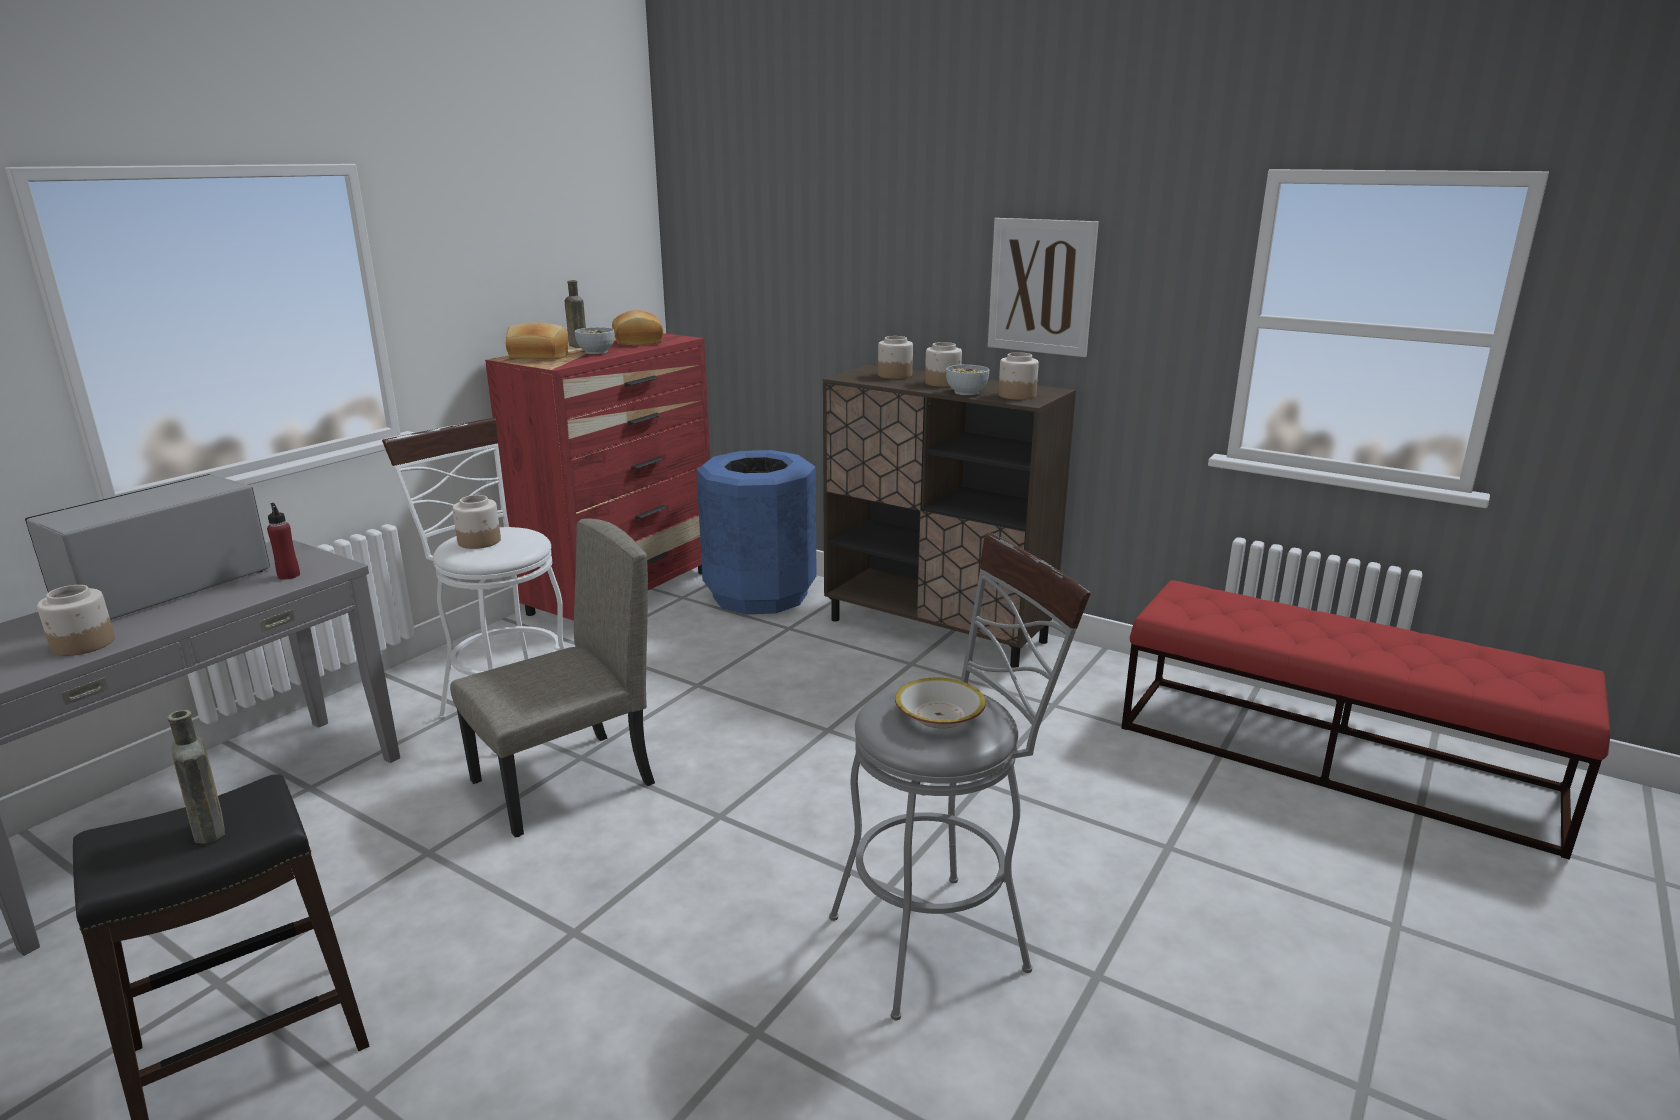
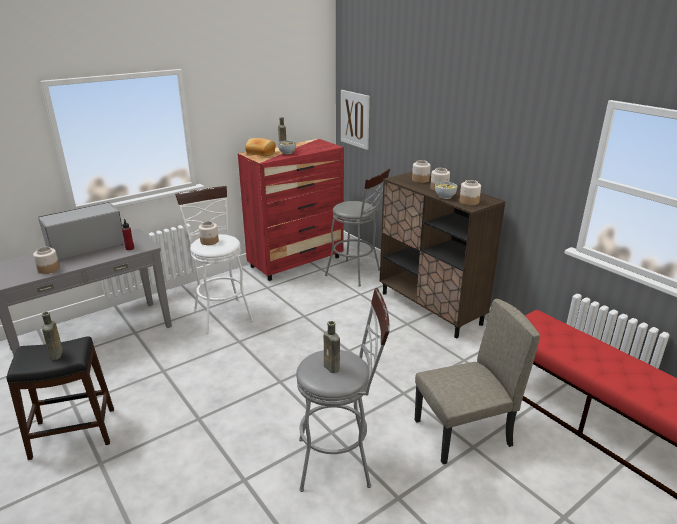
camera: 20 degrees right, 5 degrees up
beige chair [450,518,655,838] -> beige chair moved to [415,299,540,464]
bread [612,309,663,346] -> none
blue trash can [697,450,817,615] -> grey stool [325,168,391,287]
bowl [895,677,986,728] -> brown bottle [324,321,340,373]
picture [988,218,1099,357] -> picture moved to [341,90,370,150]

